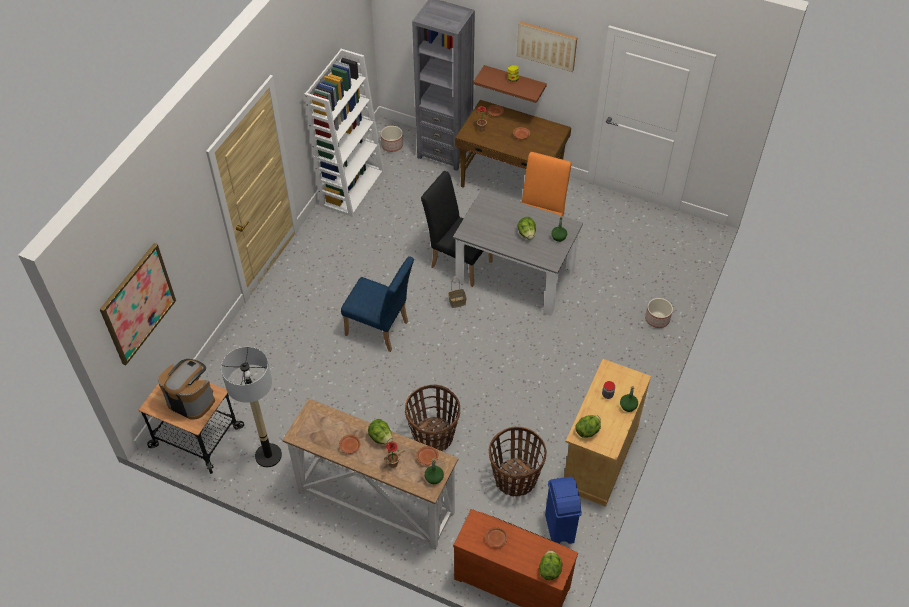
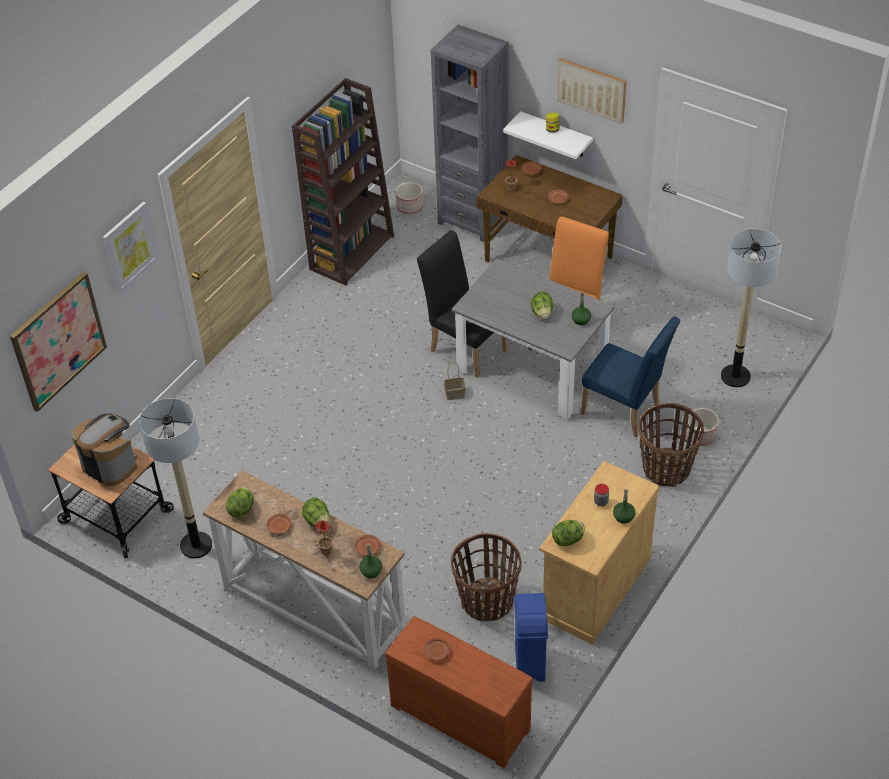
camera: 10 degrees right, 5 degrees down
white bookcase [304,49,384,217] -> brown bookcase [292,78,394,286]
blue chair [341,256,414,352] -> blue chair moved to [581,316,680,438]
basket [405,385,460,451] -> basket moved to [638,403,704,487]
brown shelf [473,65,547,103] -> white shelf [503,111,593,159]
lettuce [539,550,562,580] -> lettuce moved to [226,487,254,518]
none -> picture [103,202,158,294]
none -> floor lamp [721,229,781,387]

